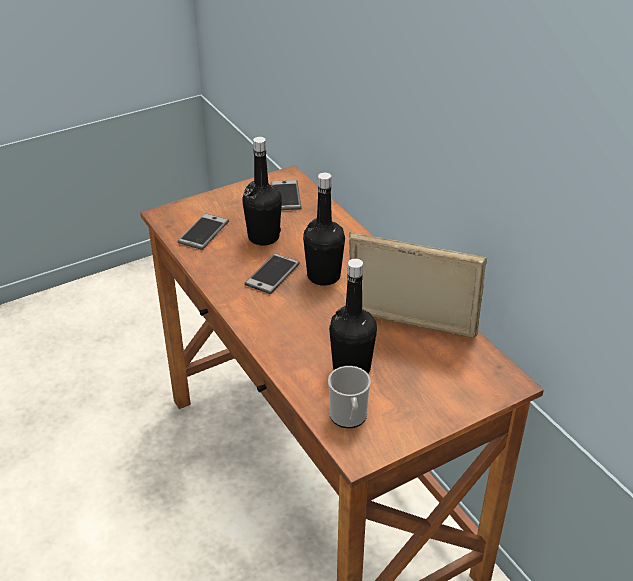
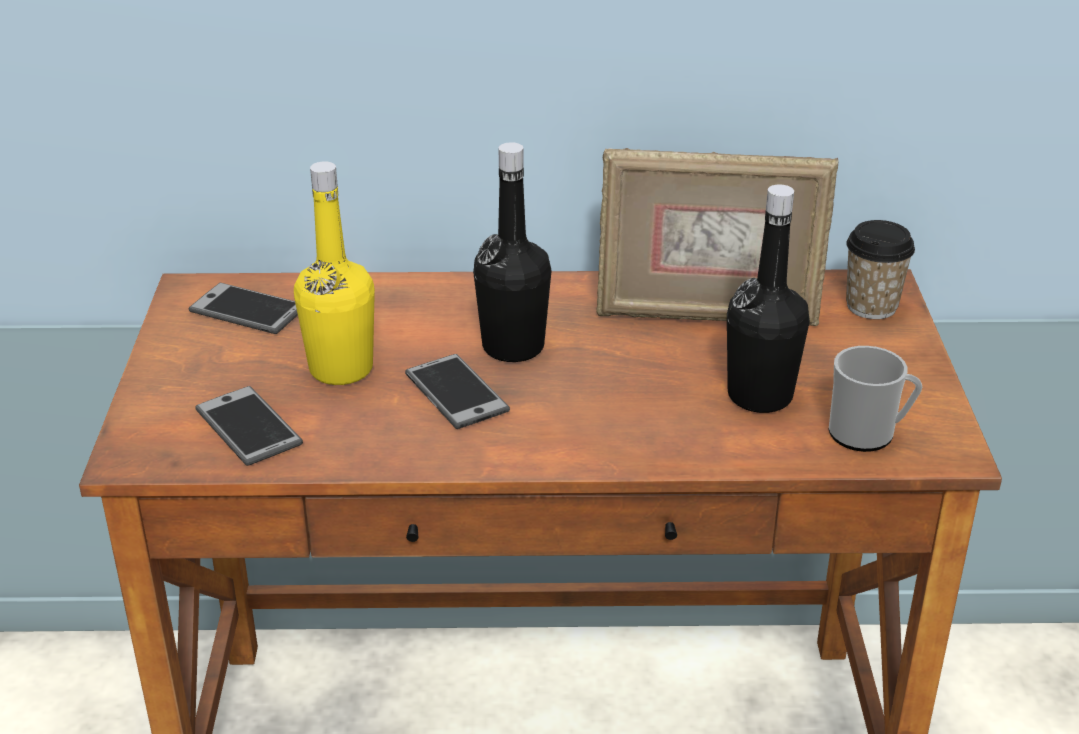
camera: 60 degrees left, 5 degrees down
black bottle [242,137,282,246] -> yellow bottle [294,161,375,385]
picture frame [349,232,487,338] -> picture frame turned 135 degrees counterclockwise [596,148,838,326]
none -> cup [846,220,915,319]

